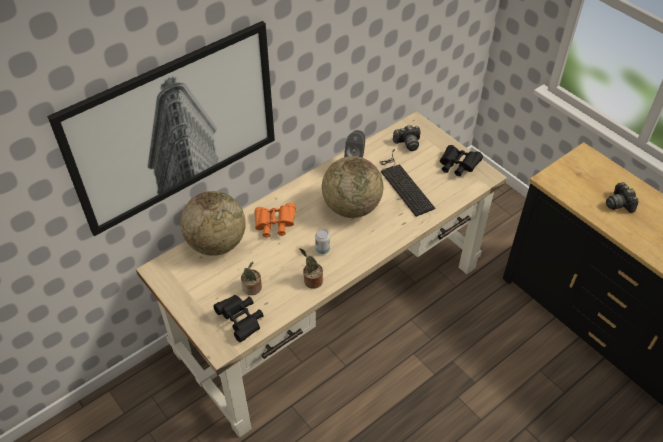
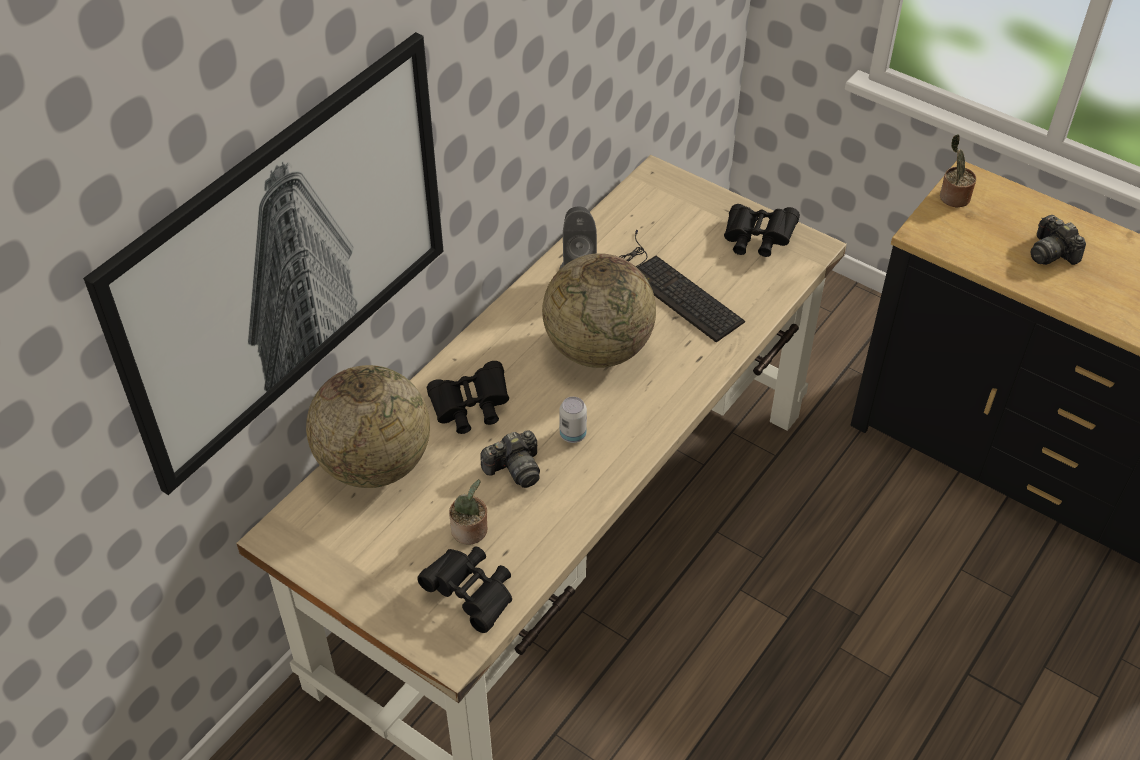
camera: 15 degrees left, 0 degrees up
orange binoculars [254,203,296,238] -> black binoculars [427,361,509,434]
potted plant [299,248,323,289] -> potted plant moved to [940,134,976,207]
camera [393,125,421,151] -> camera moved to [480,430,540,488]

